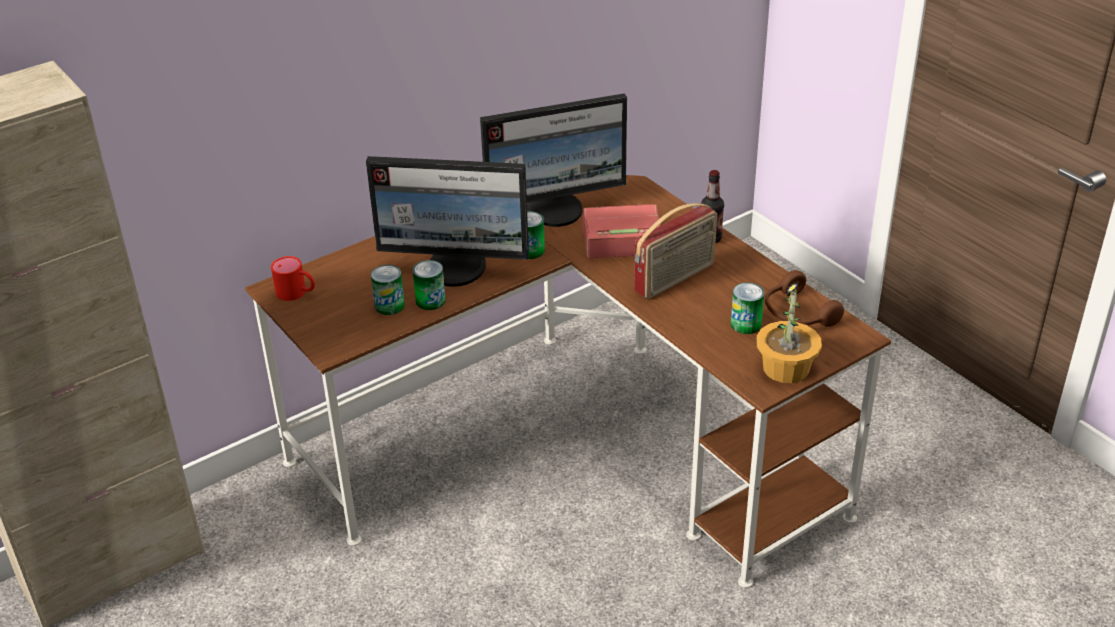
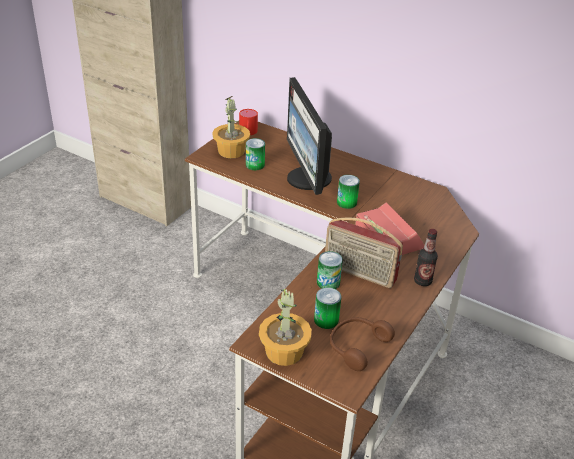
camera: 65 degrees right, 0 degrees up
can [413,260,446,310] -> can moved to [317,251,343,289]
monitor [480,93,627,227] -> none
none -> potted plant [212,96,250,158]

